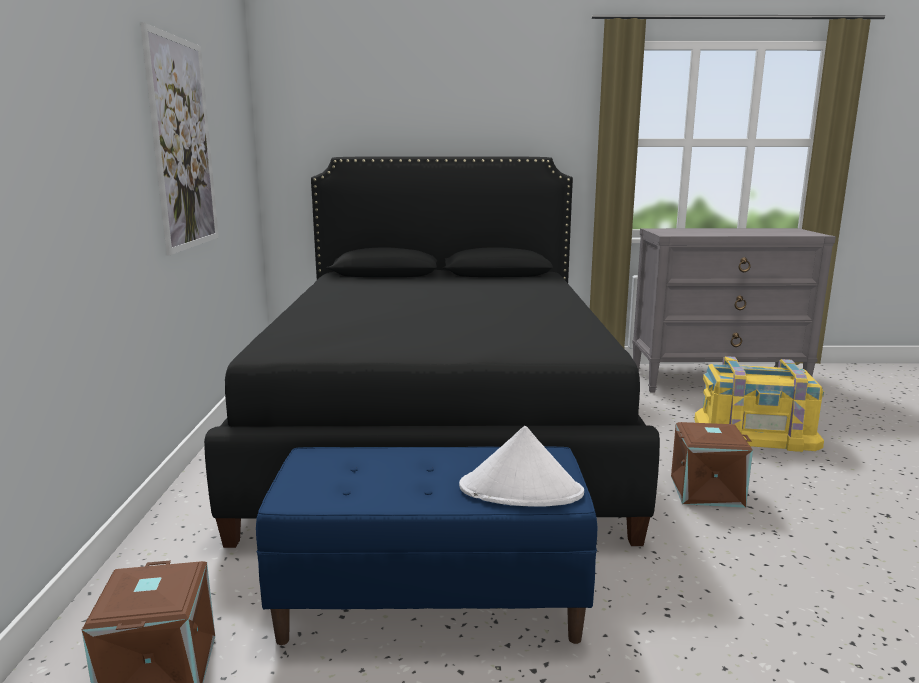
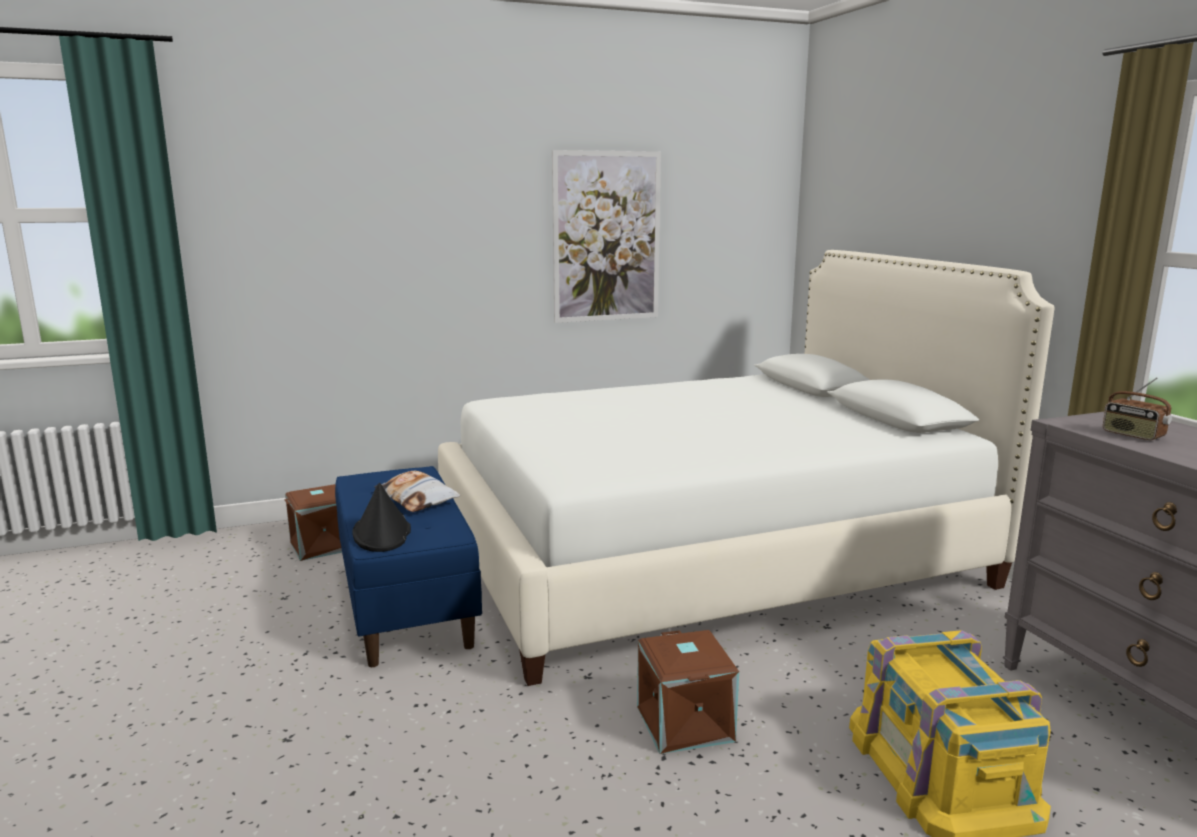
camera: 70 degrees right, 0 degrees up
black bed [204,156,660,548] -> white bed [438,250,1055,686]
white hat [459,426,584,507] -> black hat [352,483,411,552]
none -> pillow [374,471,460,512]
none -> radio [1103,378,1172,441]

